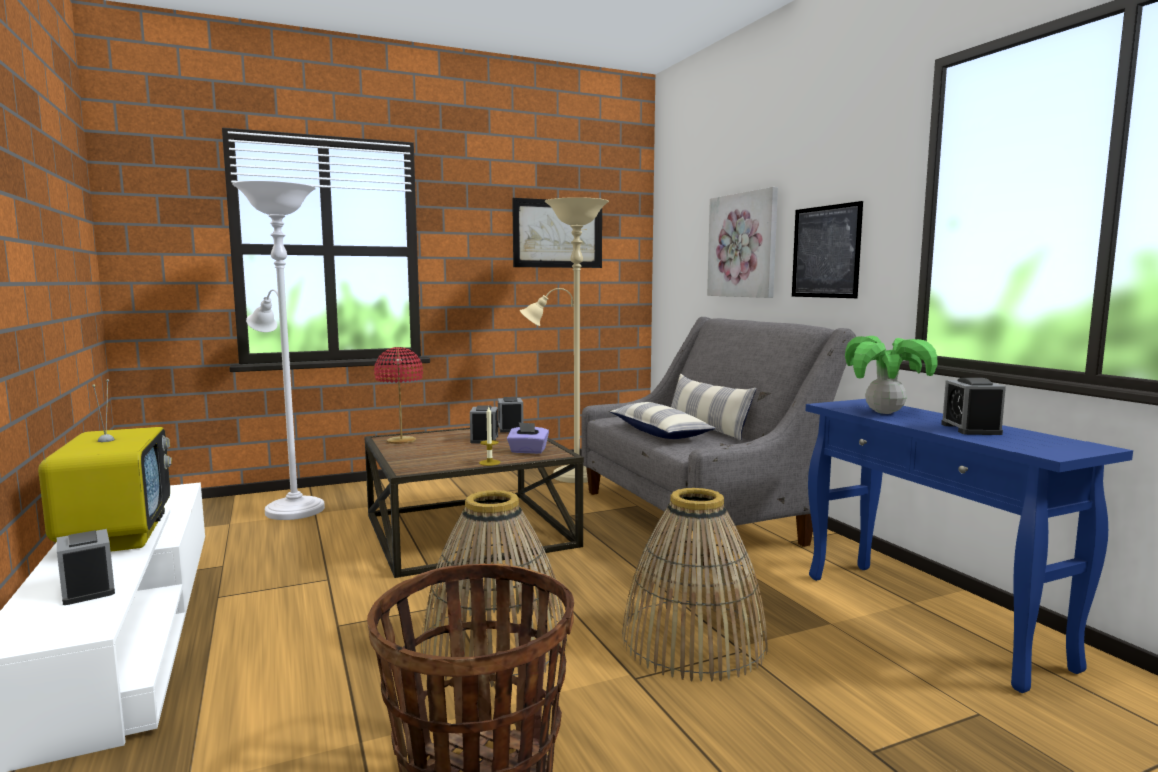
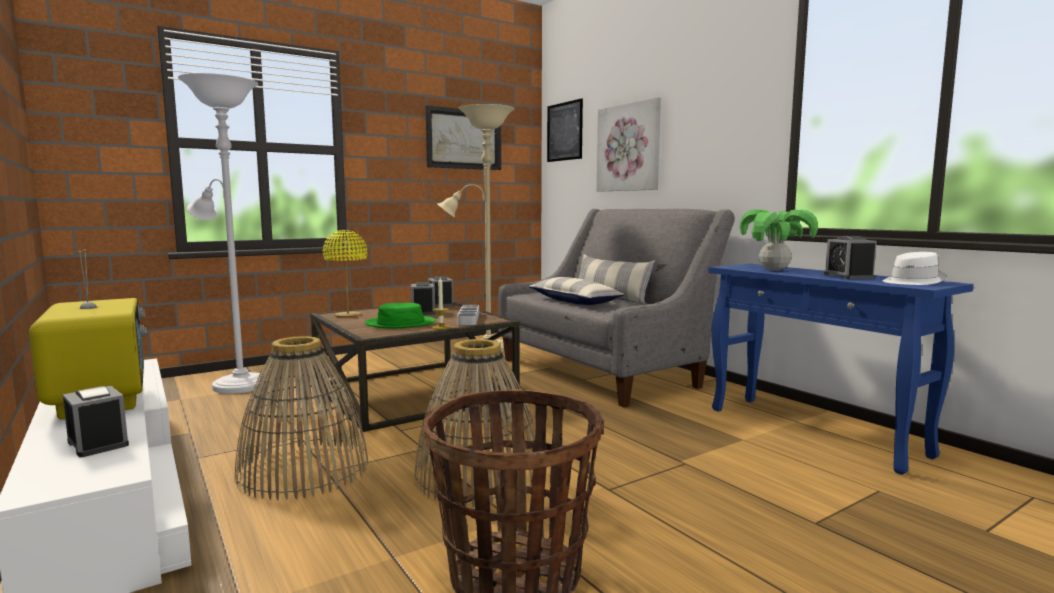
camera: 10 degrees left, 0 degrees up
red table lamp [374,347,423,444] -> yellow table lamp [323,230,368,317]
purple tissue box [507,422,549,454] -> grey tray [457,305,479,325]
basket [622,488,768,682] -> basket moved to [235,336,368,500]
picture [792,201,863,298] -> picture moved to [547,98,583,162]
none -> green hat [365,303,436,329]
none -> white hat [882,252,946,285]

